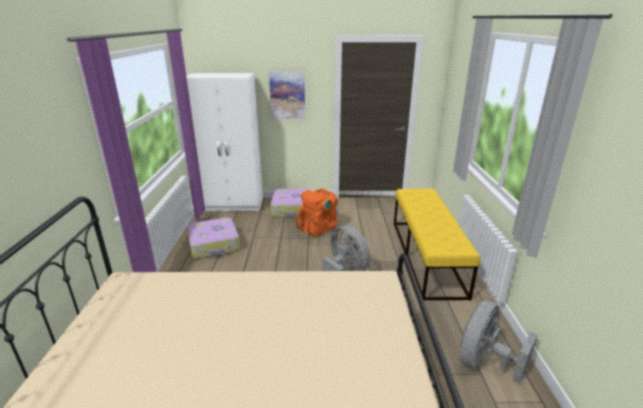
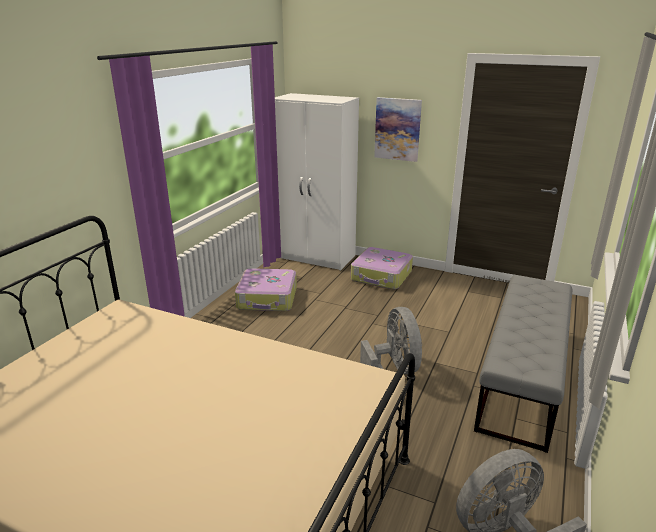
camera: 25 degrees right, 0 degrees up
orange backpack [296,188,338,237] -> none
yellow bench [394,189,481,301] -> grey bench [474,275,572,453]

